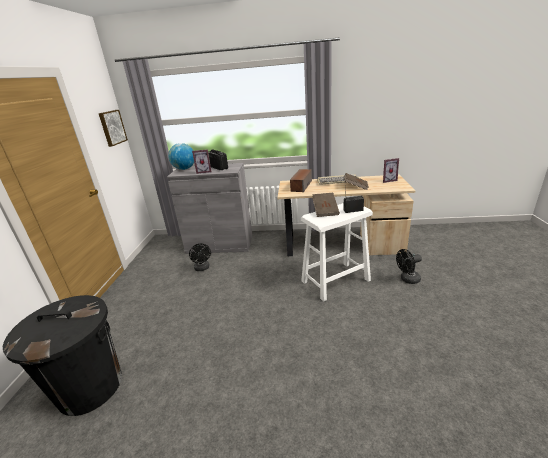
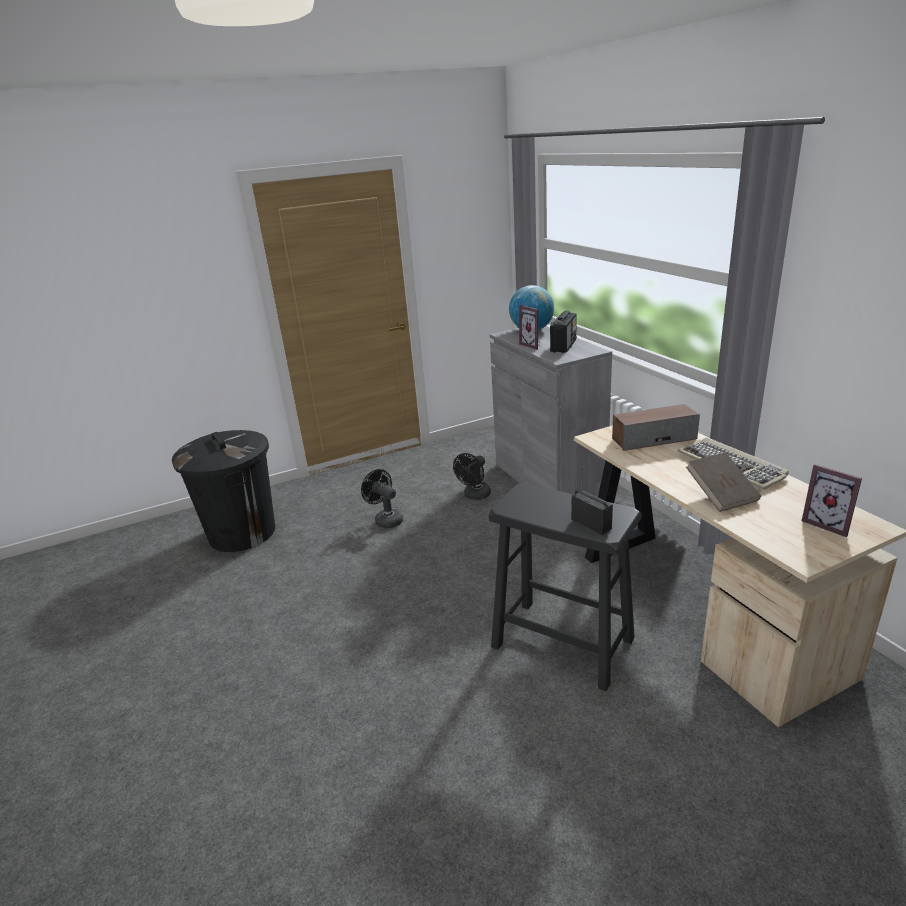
camera: 60 degrees right, 0 degrees up
picture [99,110,128,147] -> none
white stool [301,203,373,302] -> black stool [489,483,641,691]
brown book [312,193,340,217] -> none
black fan [396,249,422,284] -> black fan moved to [361,469,403,529]

